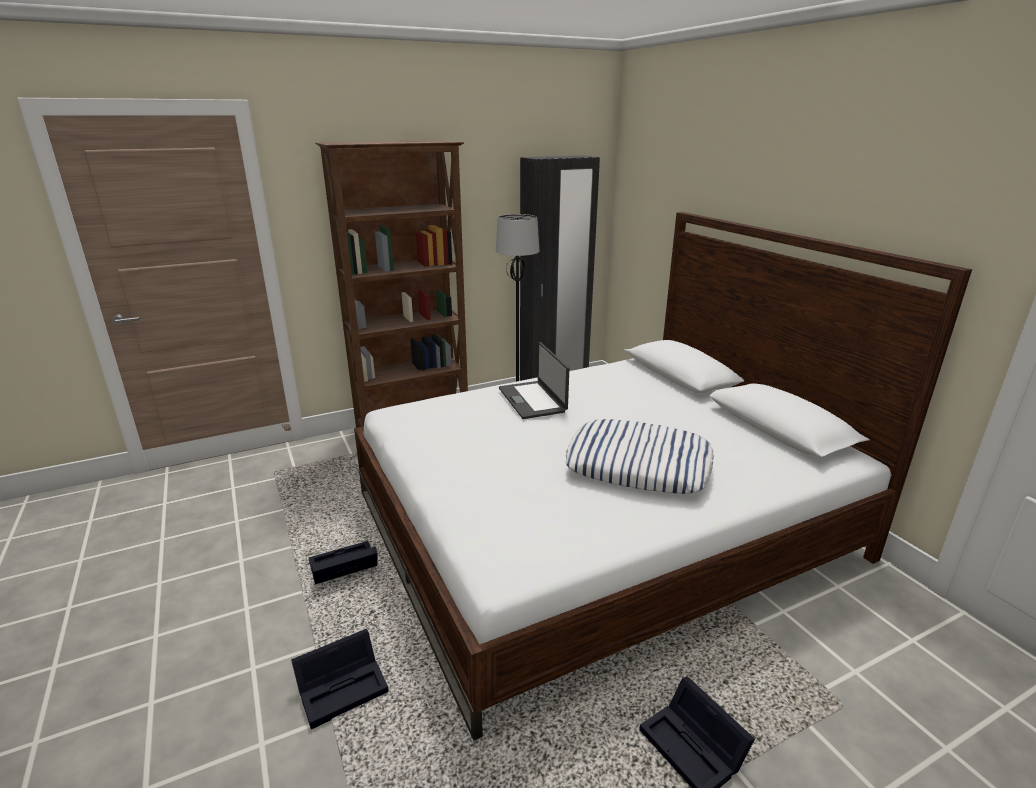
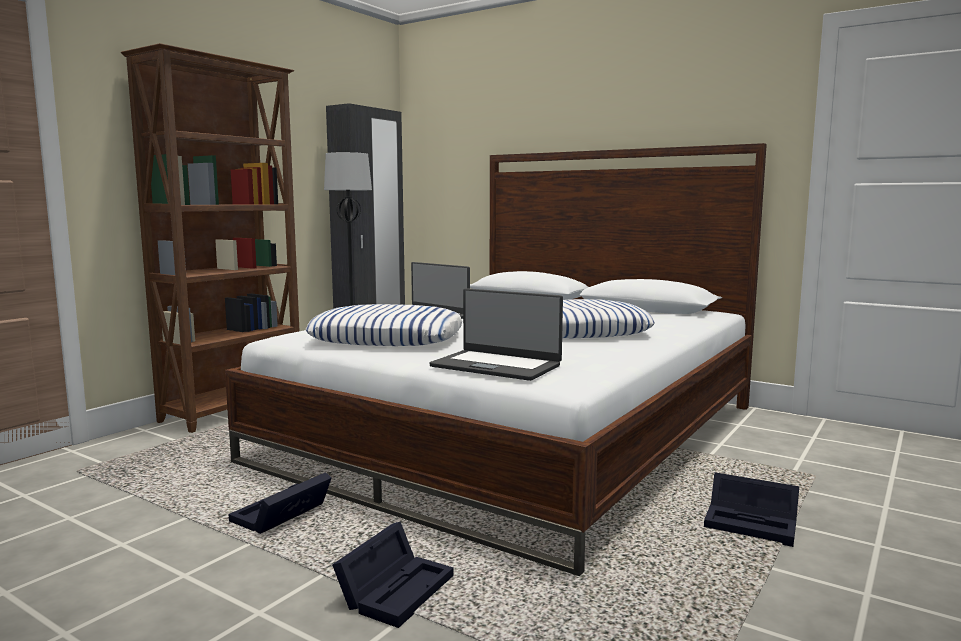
camera: 30 degrees left, 15 degrees down
none -> pillow [306,304,462,346]
none -> laptop [430,288,563,381]

